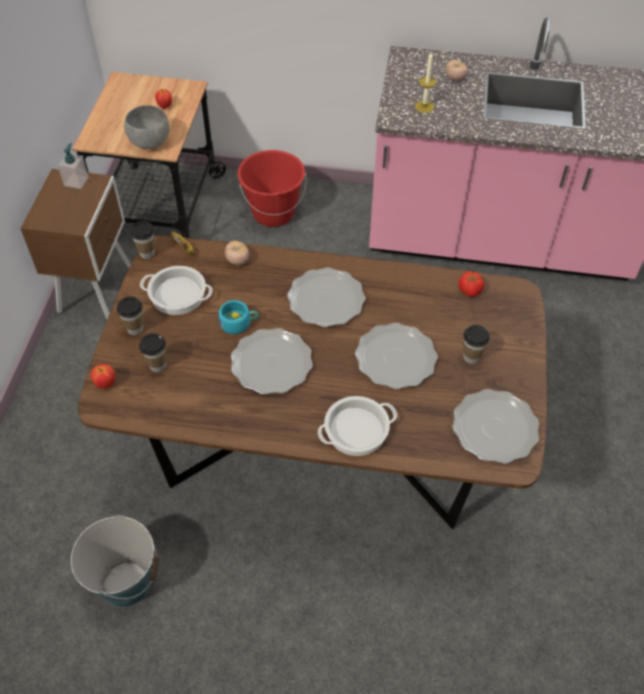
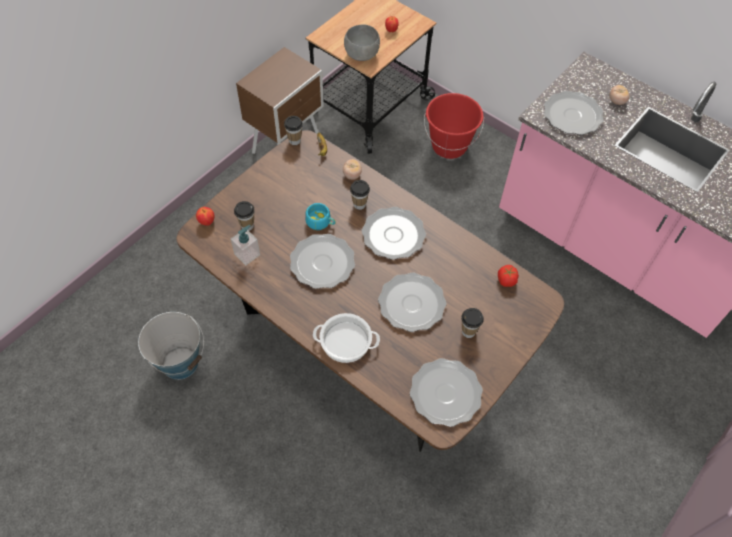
camera: 30 degrees right, 5 degrees up
soap dispenser [57,143,89,189] -> soap dispenser moved to [231,225,260,265]
cup [117,296,143,335] -> cup moved to [350,180,370,210]
cooking pot [140,266,213,315] -> none
candle [415,52,436,113] -> plate [544,91,604,135]

